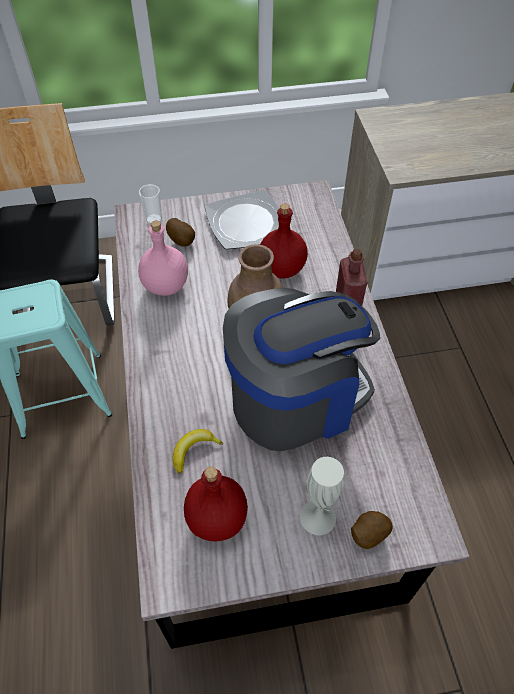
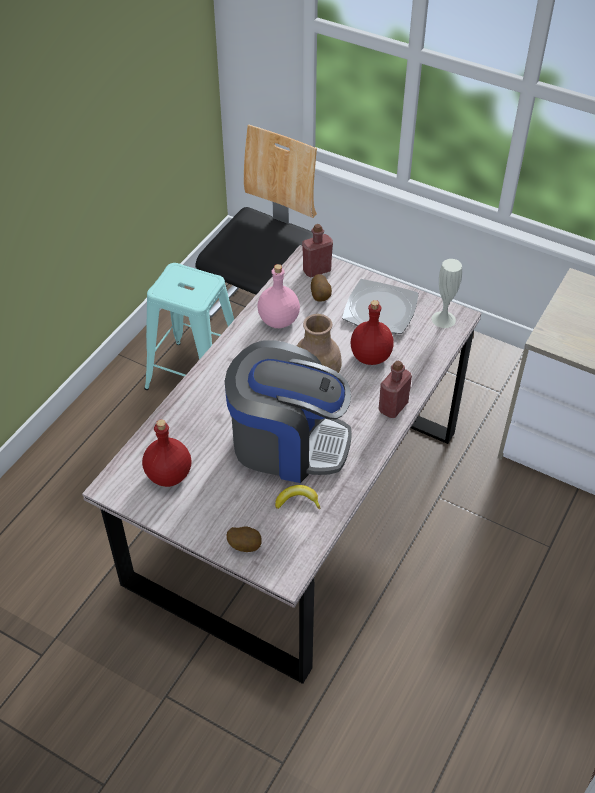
camera: 40 degrees right, 5 degrees down
cup [139,184,162,225] -> red bottle [302,224,333,278]
banana [173,429,223,474] -> banana moved to [275,485,320,509]
white vase [300,457,344,535] -> white vase moved to [432,259,462,328]

